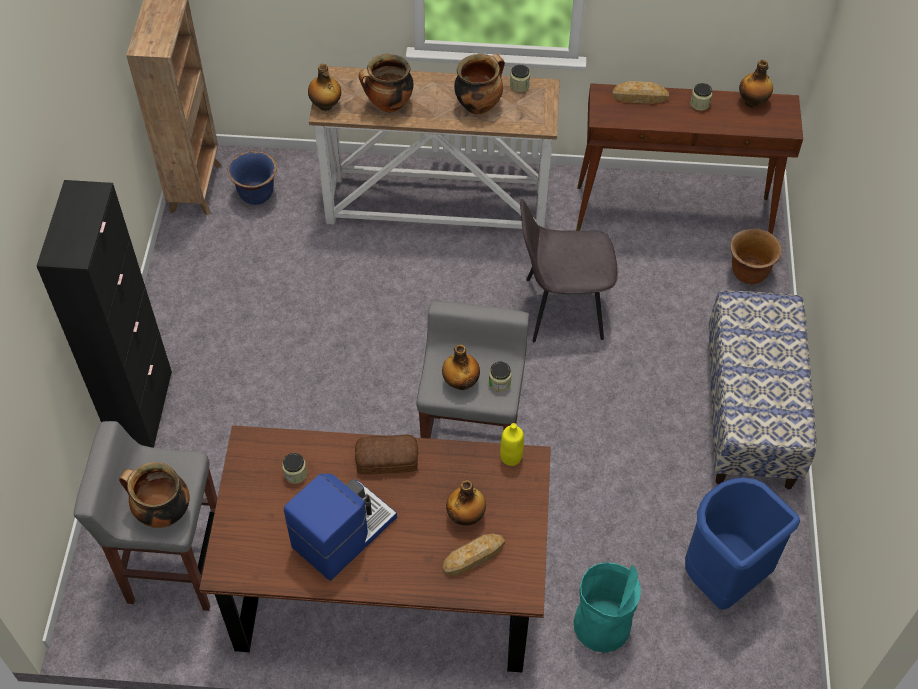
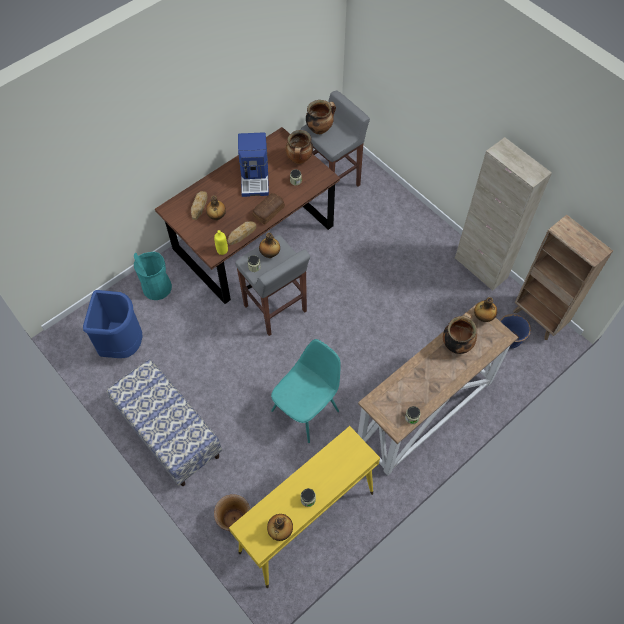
camera: 135 degrees right, 5 degrees up
black cabinet [37,180,172,448] -> none
cooking pot [454,54,505,114] -> cooking pot moved to [285,130,313,164]
grey chair [520,199,618,342] -> turquoise chair [271,339,341,443]
brown console table [576,83,803,235] -> yellow console table [229,426,380,588]
bread [612,81,669,104] -> bread moved to [227,221,256,245]
none -> beige cabinet [455,137,552,291]

